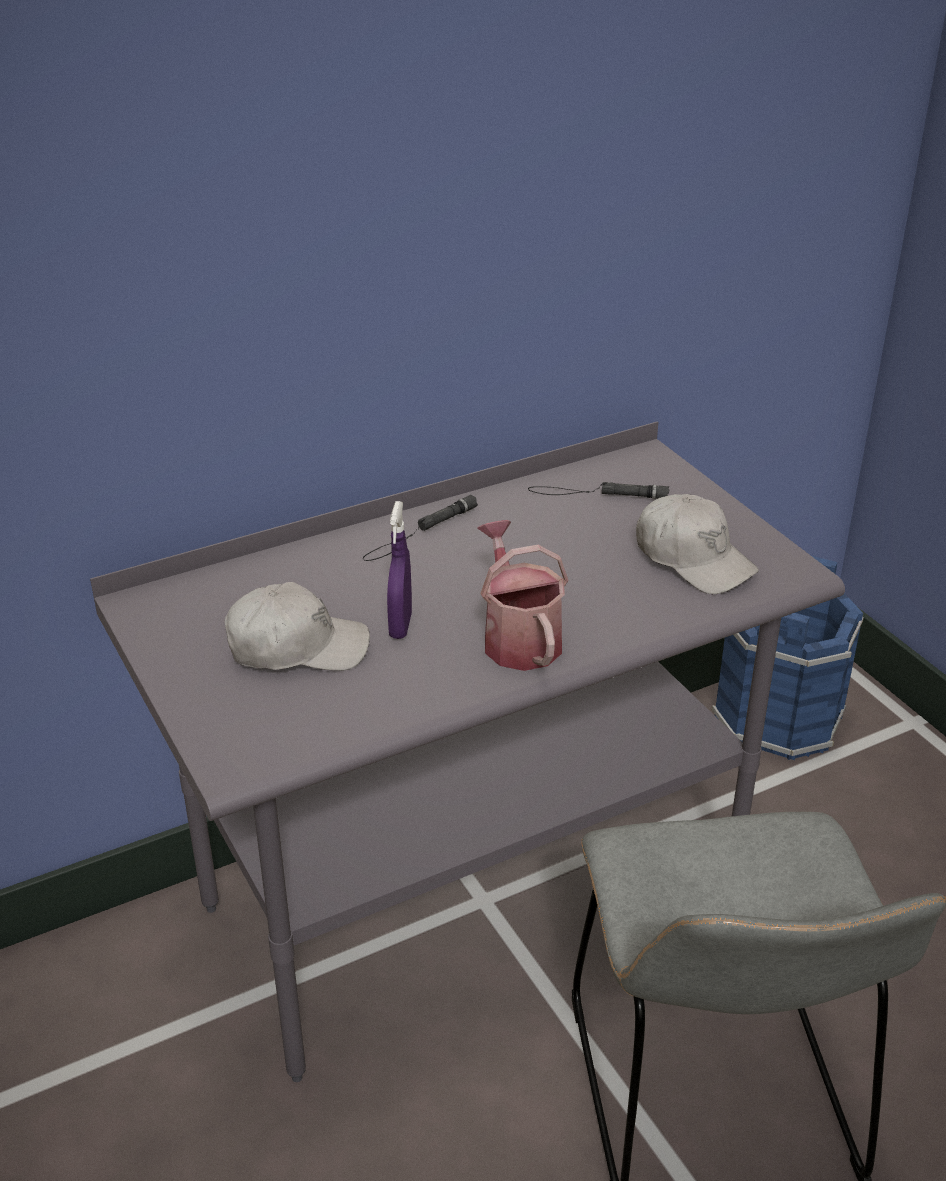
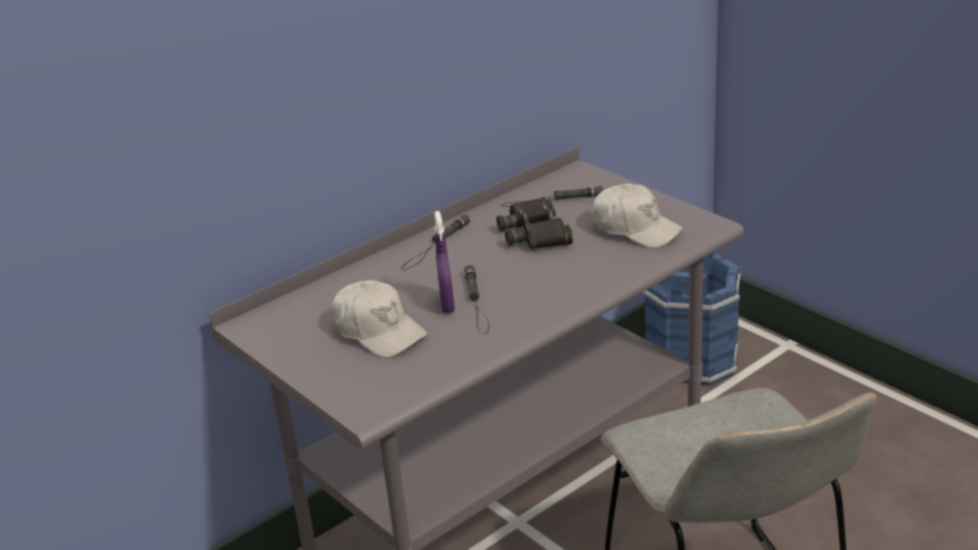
camera: 10 degrees left, 5 degrees down
white cap [225,582,370,671] -> white cap turned 60 degrees clockwise [331,280,427,358]
watering can [477,520,569,671] -> none
none -> black flashlight [464,265,489,333]
none -> black binoculars [497,197,573,249]

